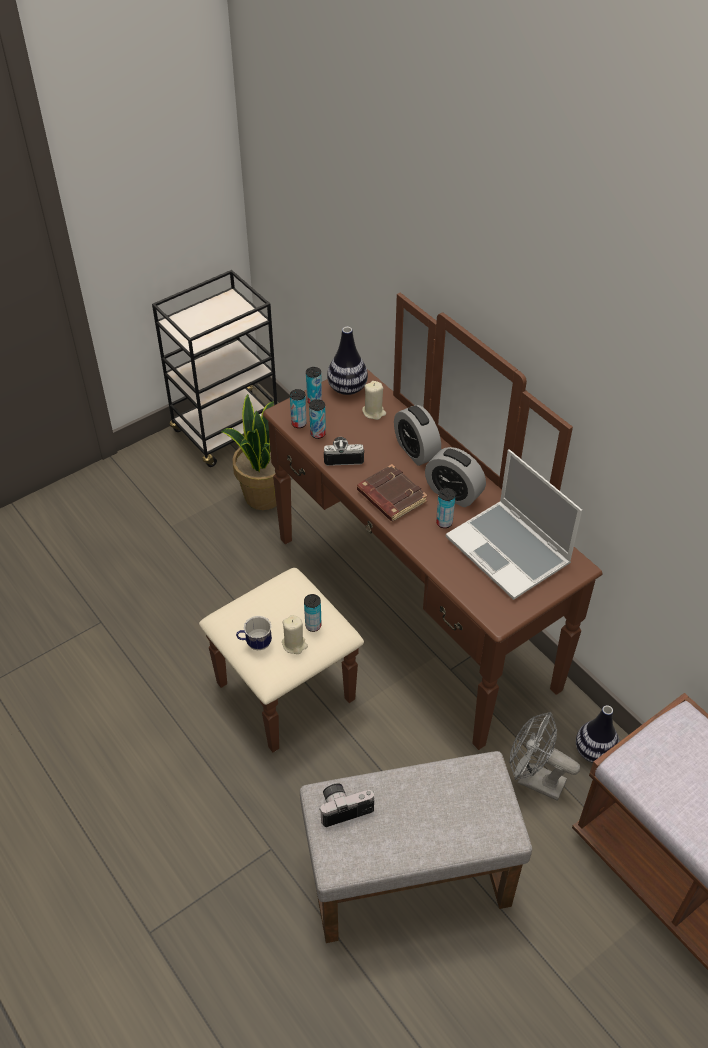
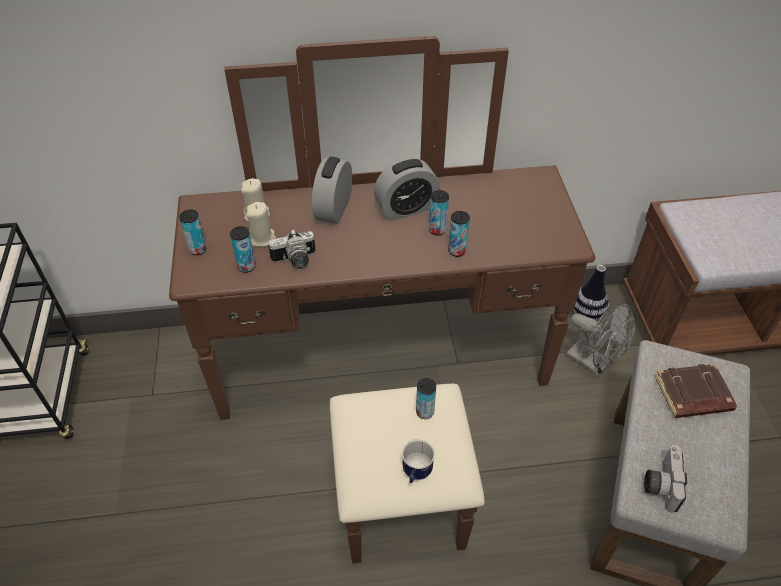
camera: 60 degrees left, 0 degrees up
potted plant [221,394,288,510] -> none
beige candle [282,615,308,654] -> beige candle moved to [246,202,276,247]
can [290,389,307,428] -> can moved to [448,211,470,257]
camera [324,437,364,466] -> camera turned 135 degrees counterclockwise [268,229,315,269]
vase [327,327,368,395] -> none
brown book [357,464,428,522] -> brown book moved to [655,364,737,418]
alarm clock [394,405,441,466] -> alarm clock turned 105 degrees clockwise [312,157,352,224]
laptop [446,449,582,600] -> none
grey fan [509,712,580,801] -> grey fan turned 105 degrees counterclockwise [566,304,636,376]

